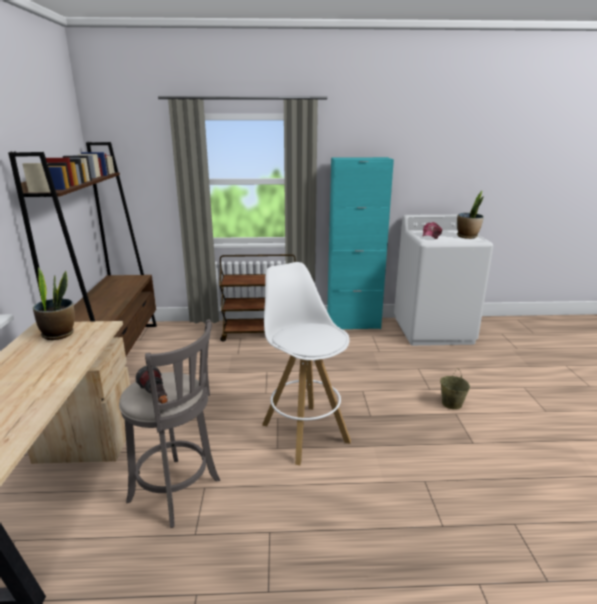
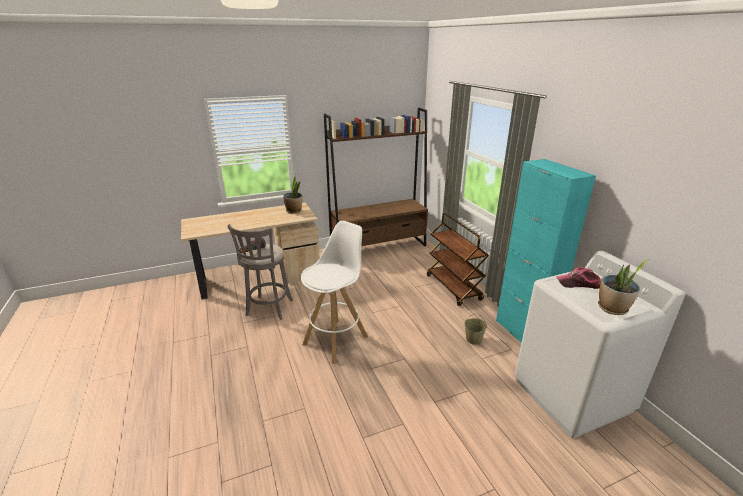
camera: 70 degrees right, 5 degrees up
beige bucket [440,369,470,410] -> beige bucket moved to [465,314,487,345]

